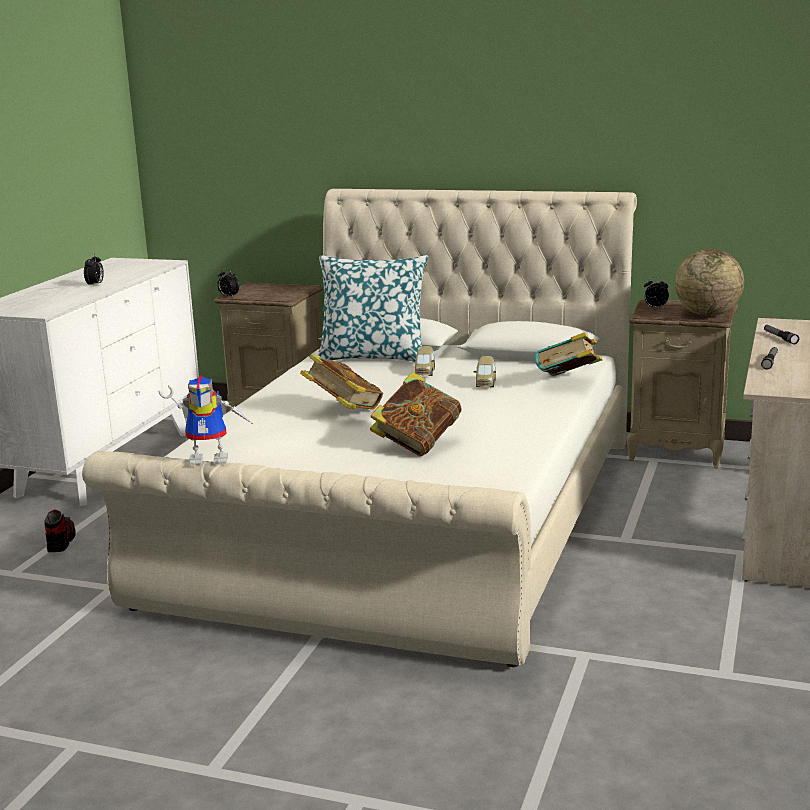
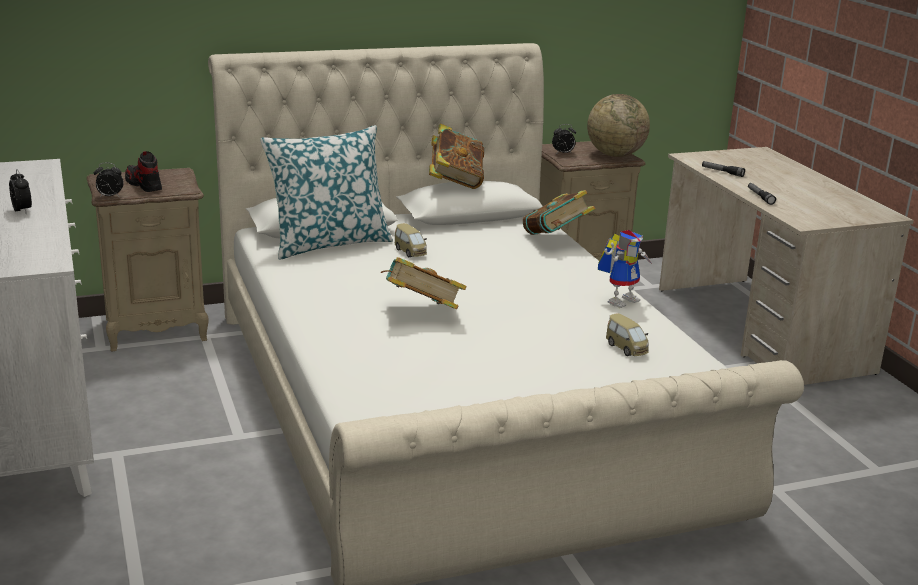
camera: 40 degrees left, 5 degrees up
shoe [44,509,76,552] -> shoe moved to [125,151,162,192]
toy robot [158,375,254,465] -> toy robot moved to [598,230,653,308]
book [370,372,462,457] -> book moved to [429,124,484,189]
toy car [474,356,496,387] -> toy car moved to [606,313,649,356]

